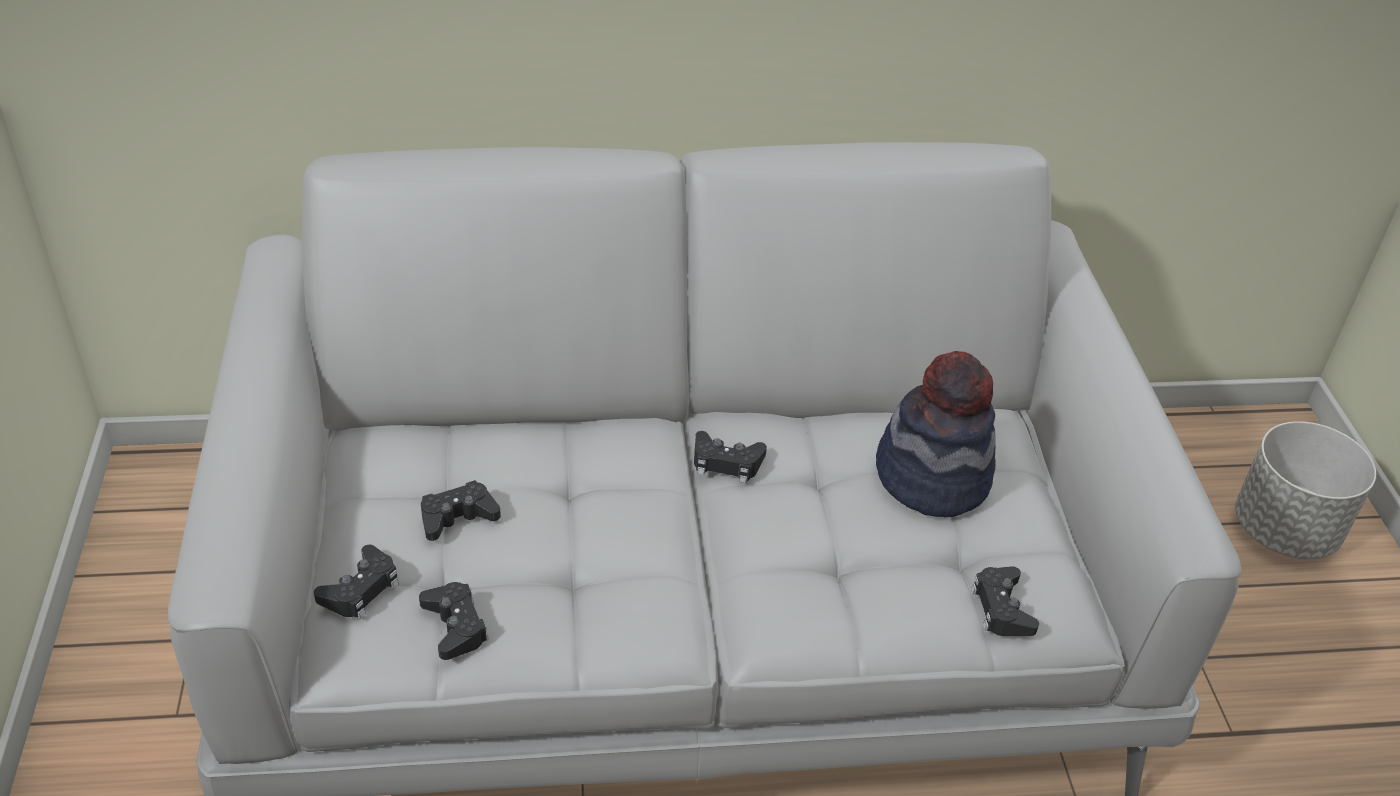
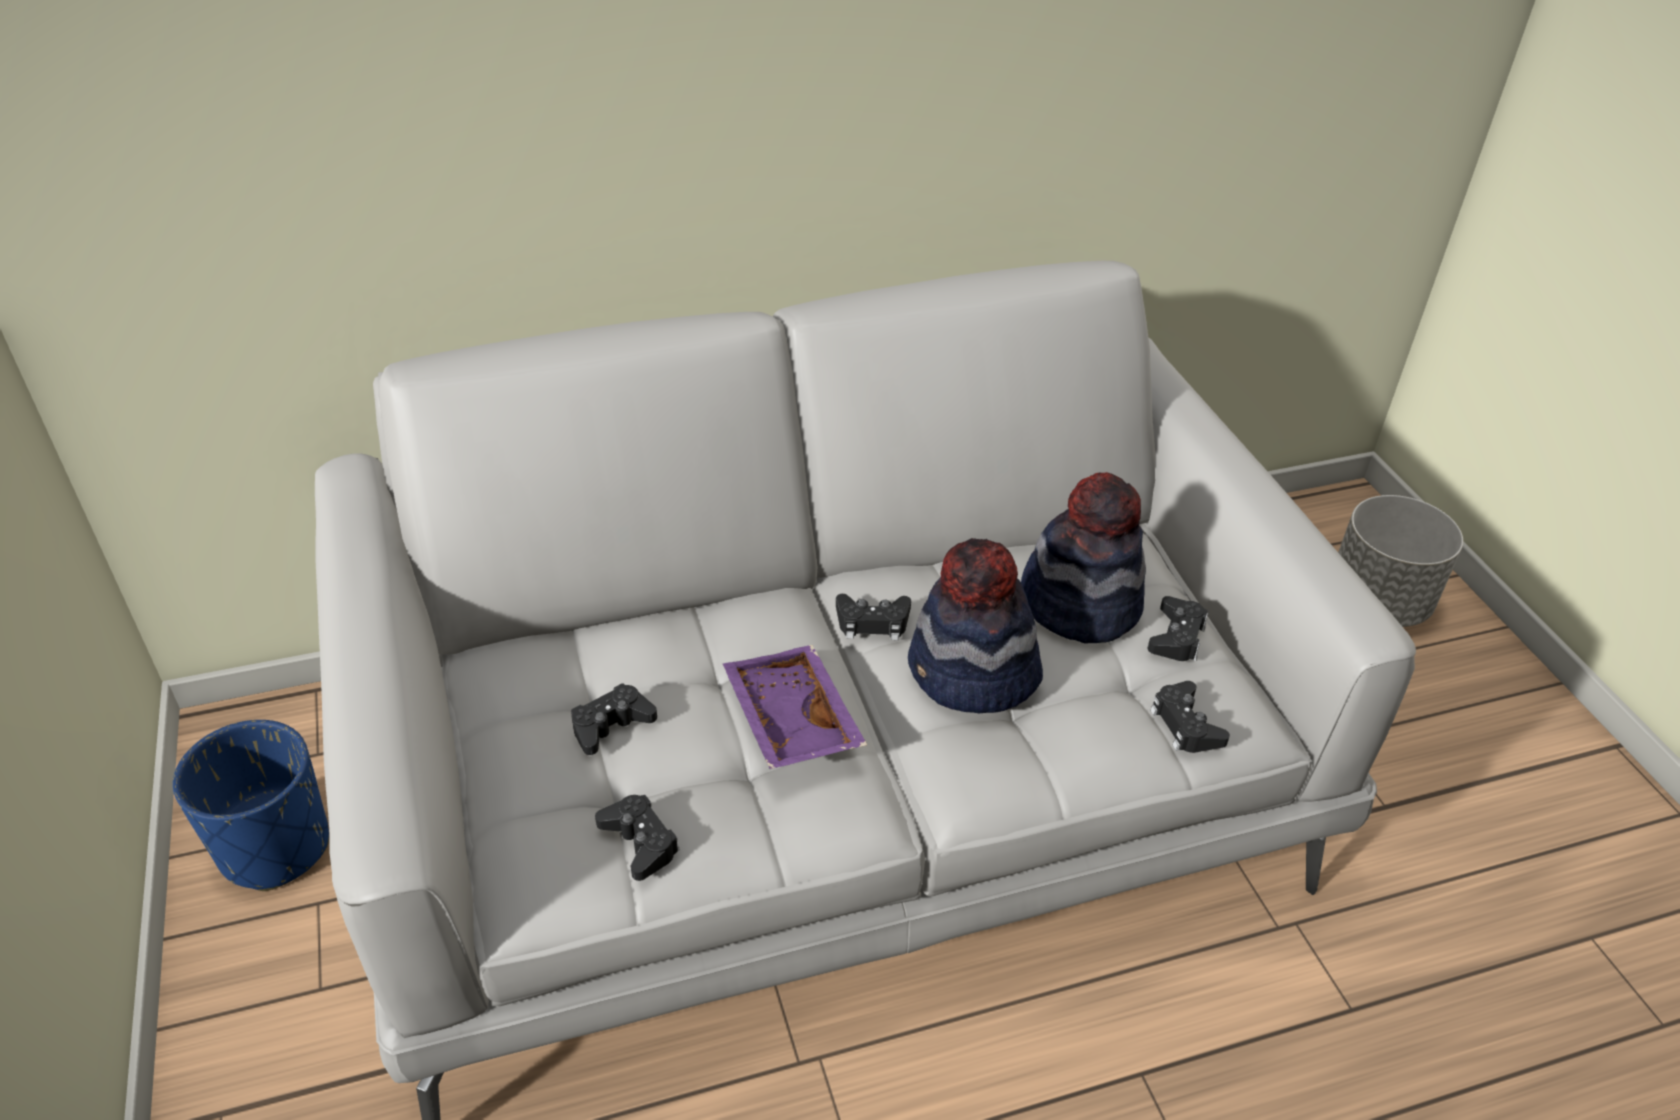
camera: 10 degrees left, 0 degrees up
black game controller [314,545,399,619] -> black game controller moved to [1147,596,1208,661]
none -> blue planter [173,720,329,891]
none -> purple tray [723,645,867,769]
none -> hat [908,538,1043,714]

